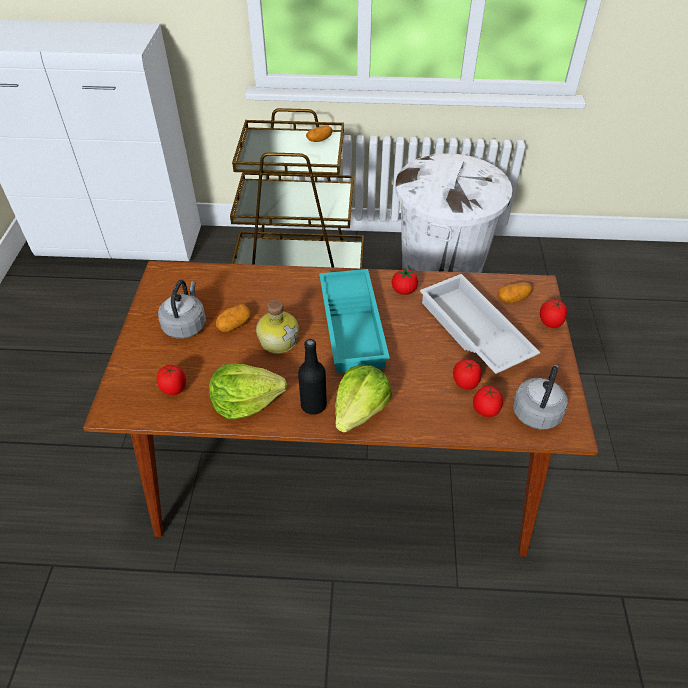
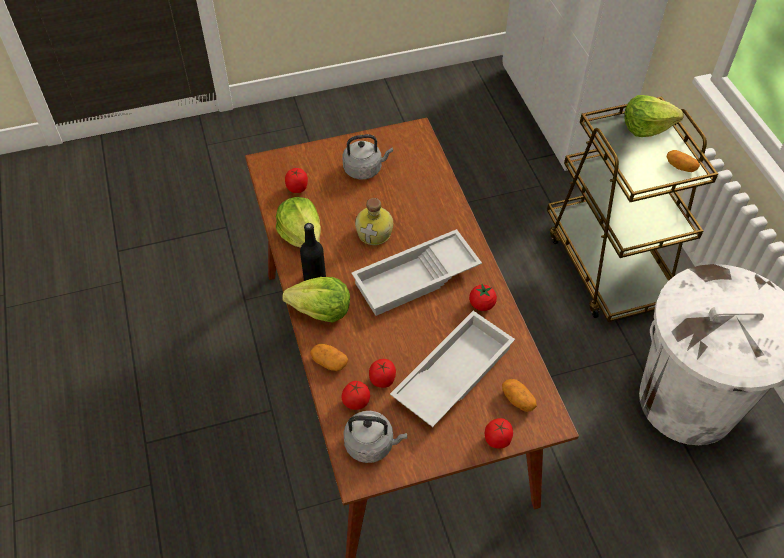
camera: 70 degrees right, 5 degrees up
potato [216,304,251,332] -> potato moved to [310,344,348,371]
turquoise tray [319,269,390,373] -> white tray [351,229,482,316]
none -> lettuce [624,95,684,137]

